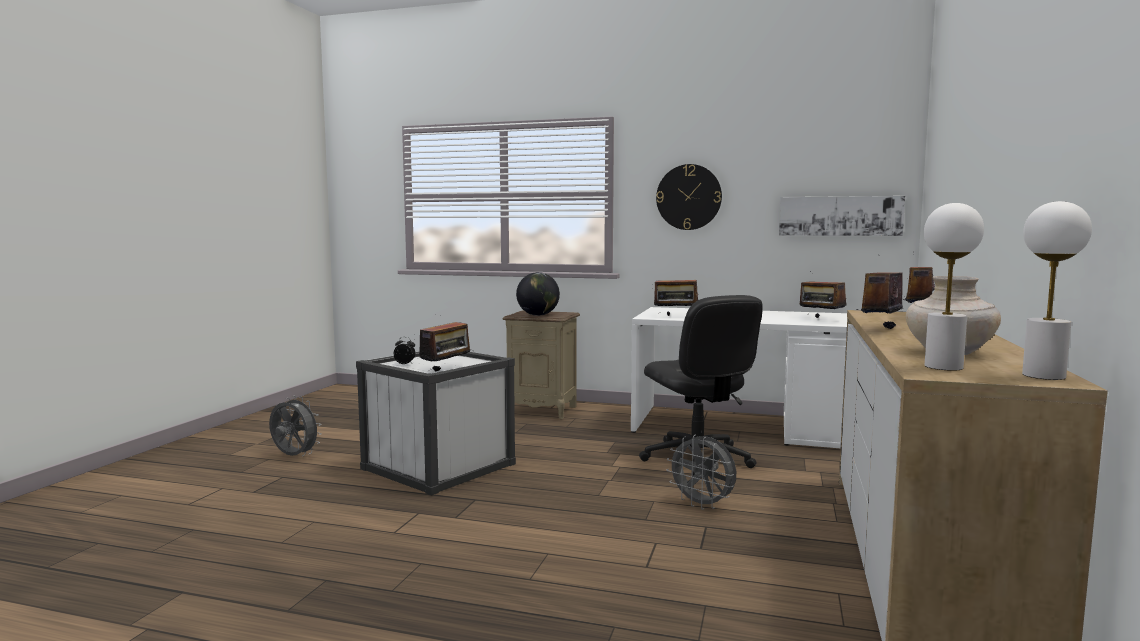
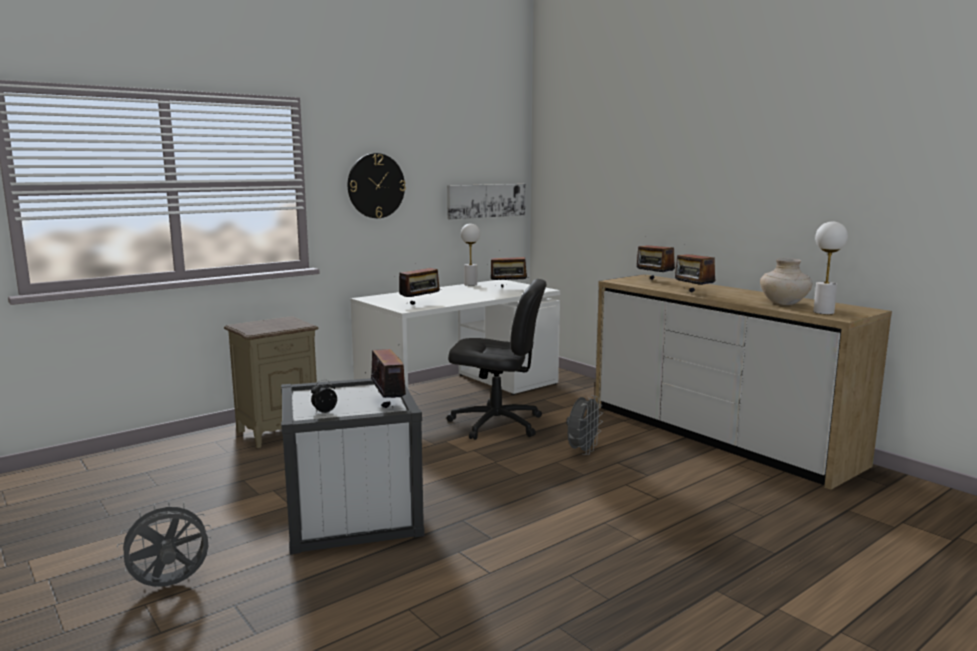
camera: 55 degrees left, 5 degrees up
globe [516,272,560,316] -> none
grey fan [666,434,736,510] -> grey fan turned 45 degrees counterclockwise [566,395,603,455]
white table lamp [1022,201,1092,380] -> white table lamp moved to [461,223,480,286]

